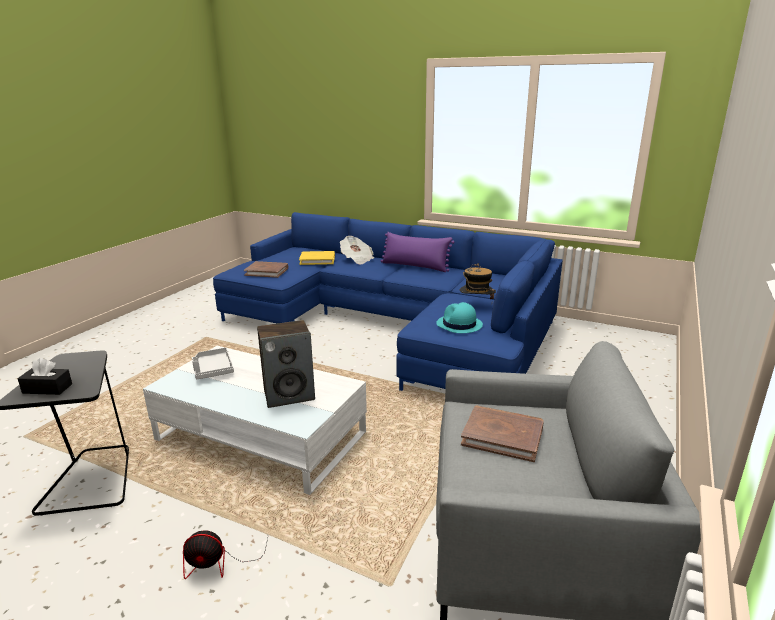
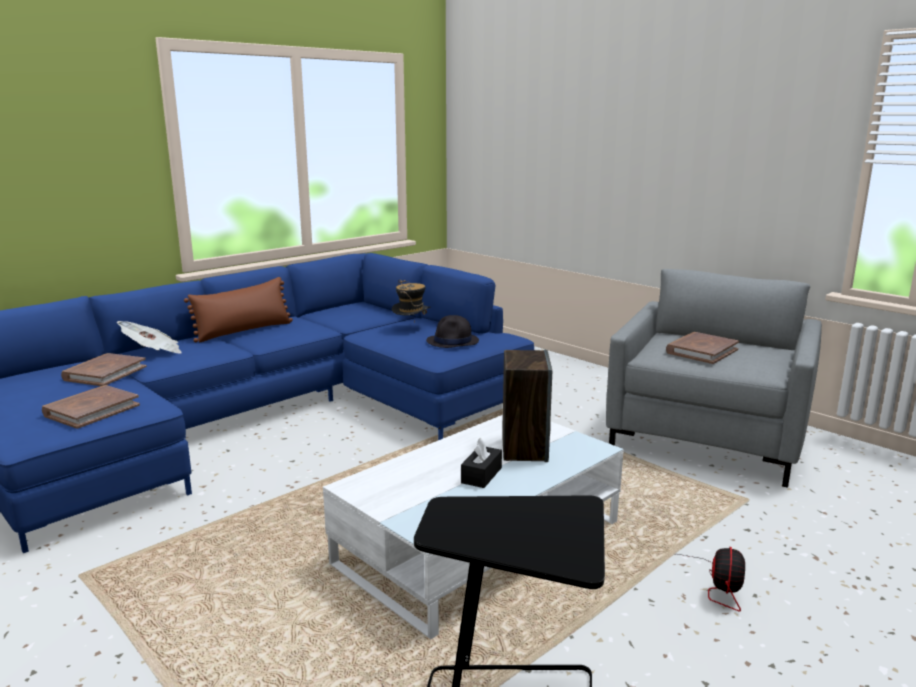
camera: 70 degrees left, 5 degrees down
black tissue box [18,358,72,395] -> black tissue box moved to [461,438,502,488]
grey tray [192,347,234,379] -> none
yellow book [299,251,335,265] -> brown book [61,353,147,386]
purple pillow [381,232,454,272] -> brown pillow [184,277,293,342]
turquoise hat [436,302,483,333] -> black hat [426,315,479,348]

